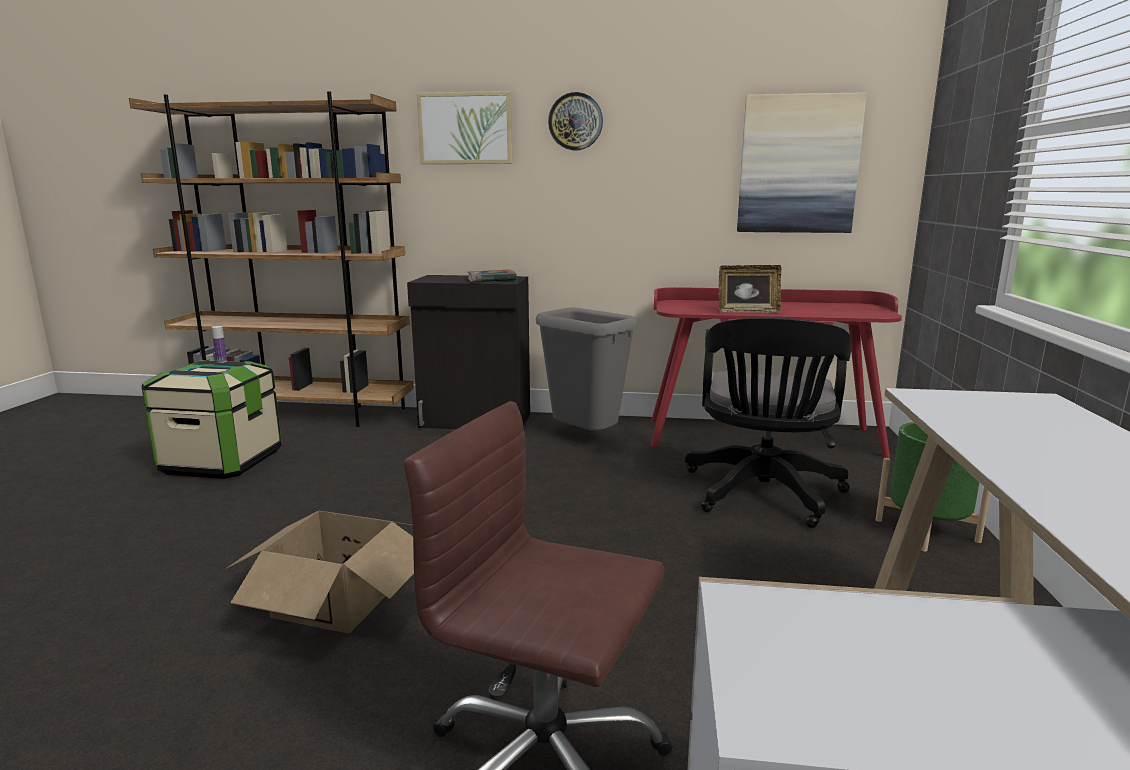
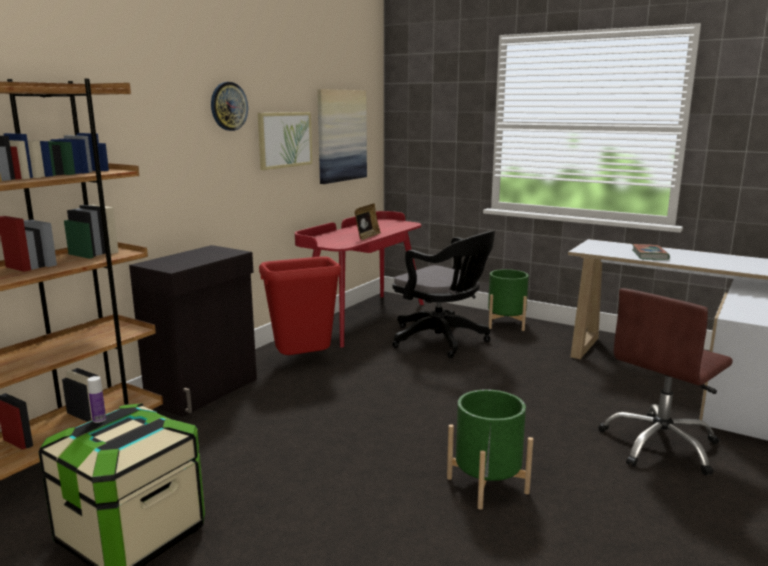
camera: 65 degrees left, 0 degrees up
cardboard box [226,511,414,634] -> green planter [447,389,533,510]
picture [417,91,513,164] -> picture moved to [258,112,312,170]
book [467,269,517,282] -> book moved to [632,244,670,260]
grey trash can [536,308,637,431] -> red trash can [259,256,342,355]

